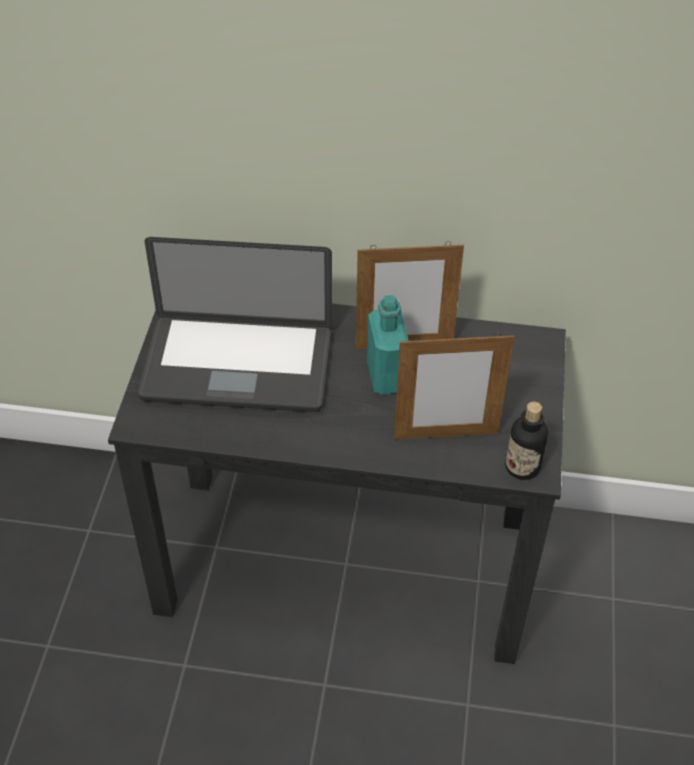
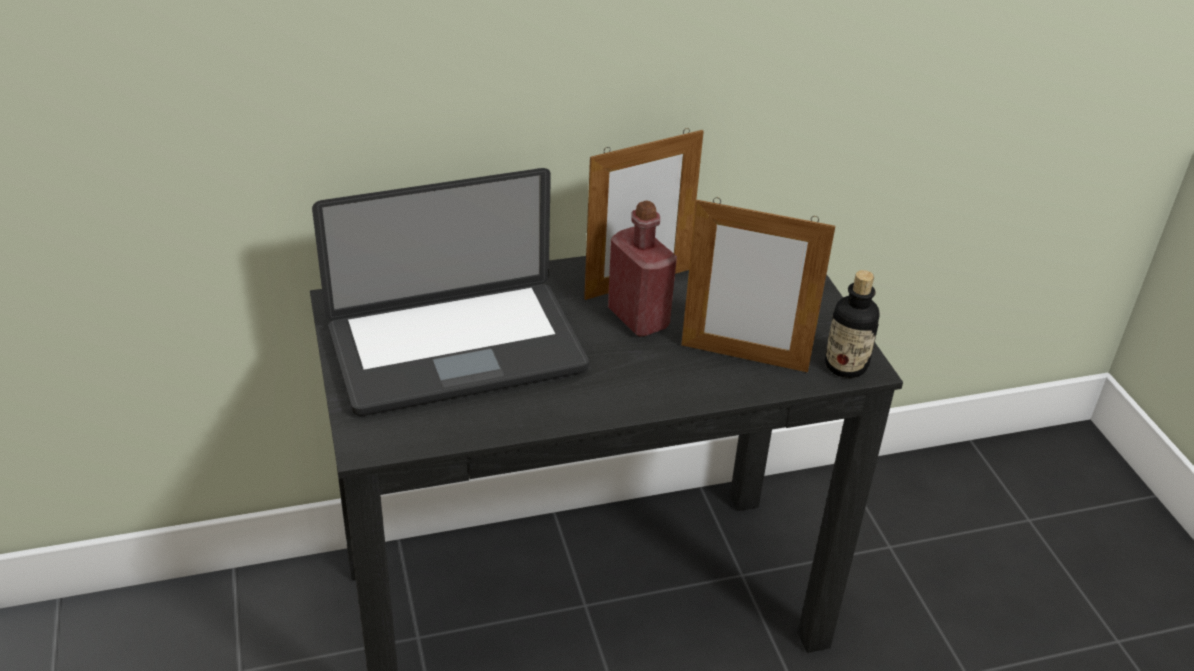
camera: 25 degrees left, 10 degrees down
turquoise bottle [367,295,409,394] -> red bottle [608,200,677,337]
picture frame [394,332,514,440] -> picture frame turned 45 degrees clockwise [681,197,835,372]

